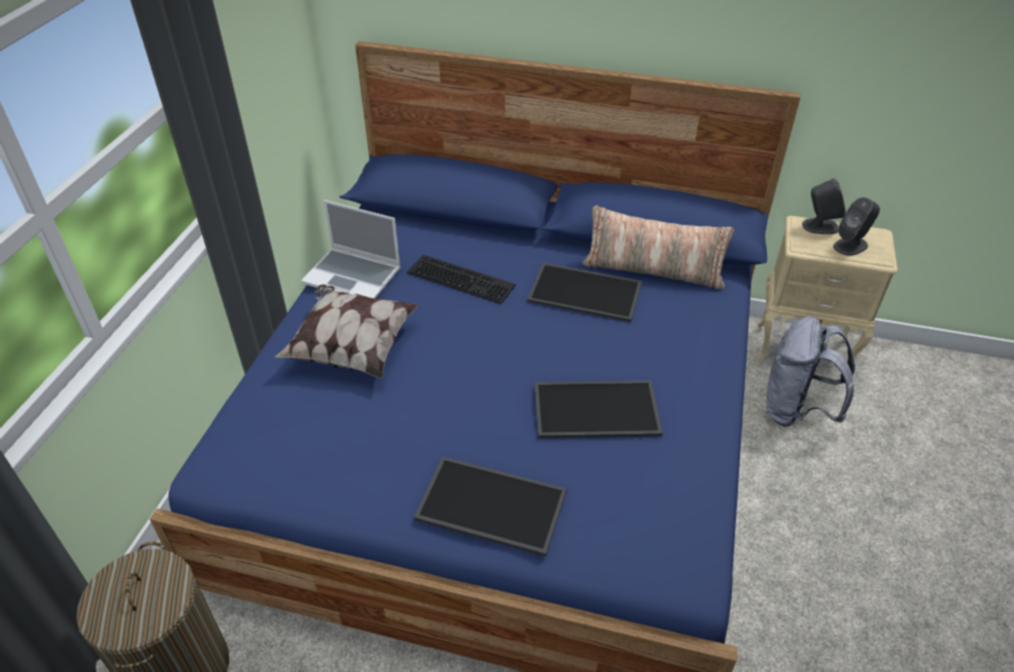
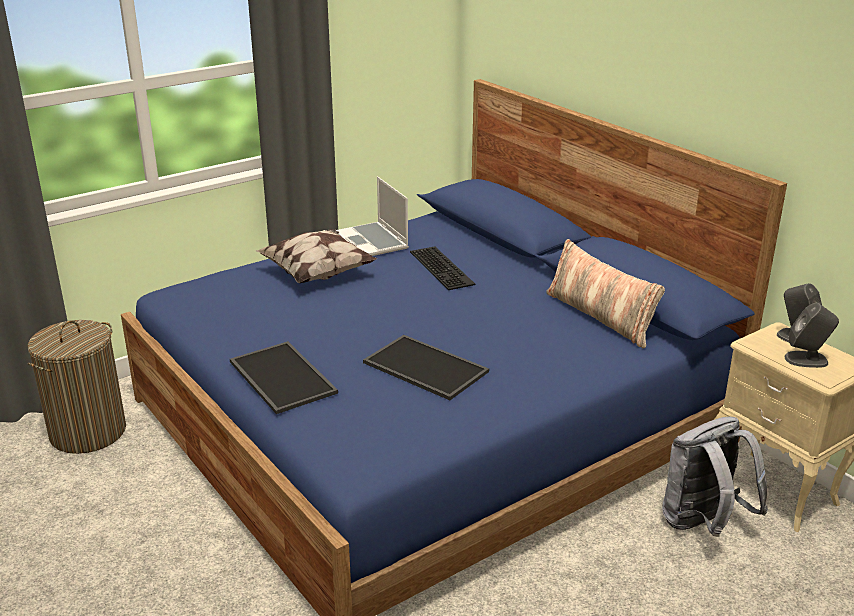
camera: 40 degrees right, 15 degrees down
tray [527,263,642,322] -> none

